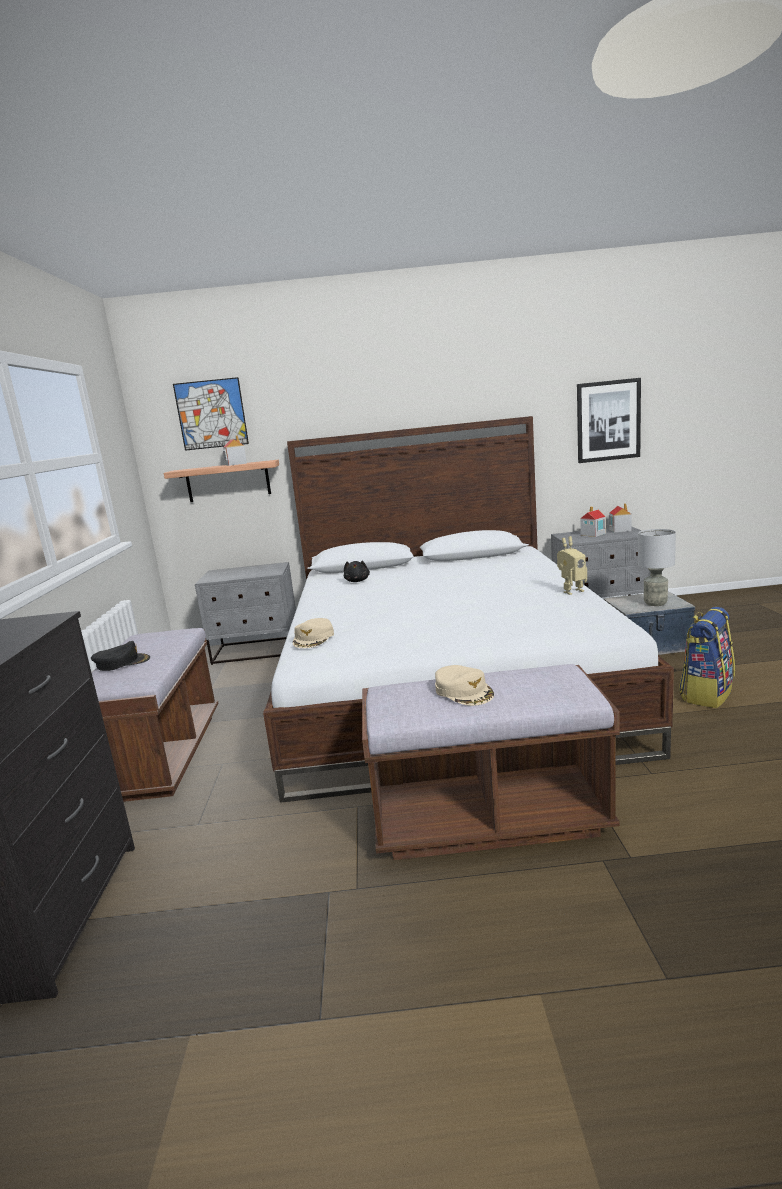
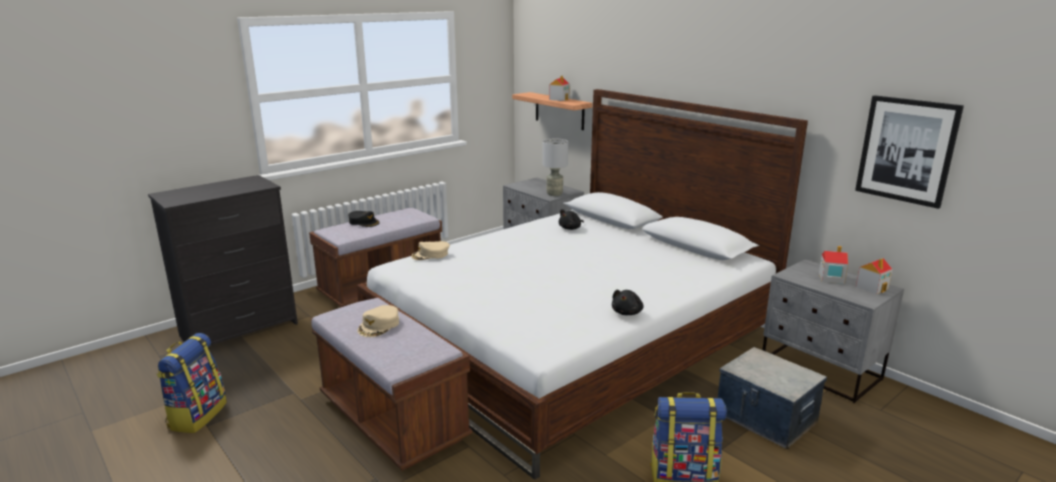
camera: 50 degrees right, 5 degrees up
picture [173,377,249,451] -> none
toy robot [557,536,587,595] -> black plush toy [612,290,644,315]
grey table lamp [638,529,676,606] -> grey table lamp moved to [542,139,568,196]
none -> backpack [156,333,227,433]

